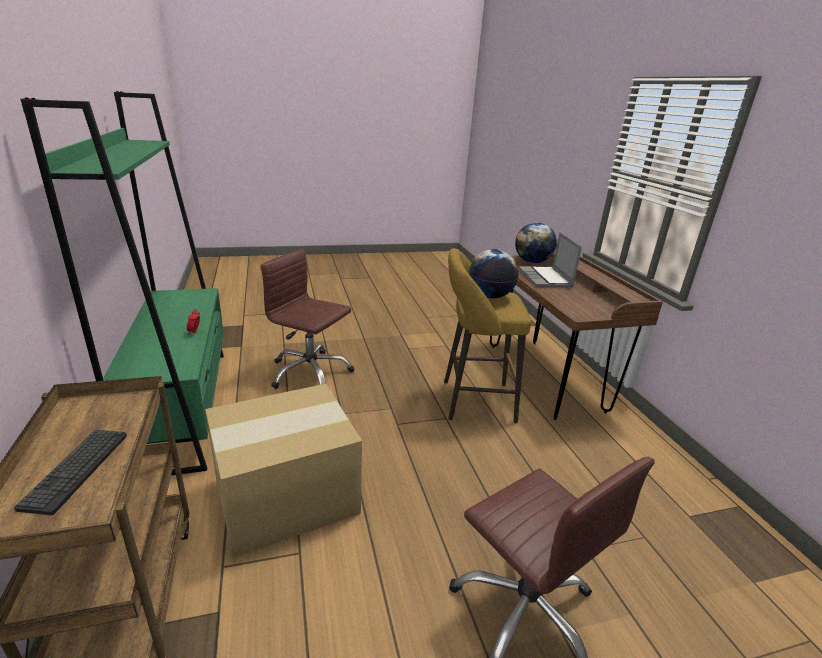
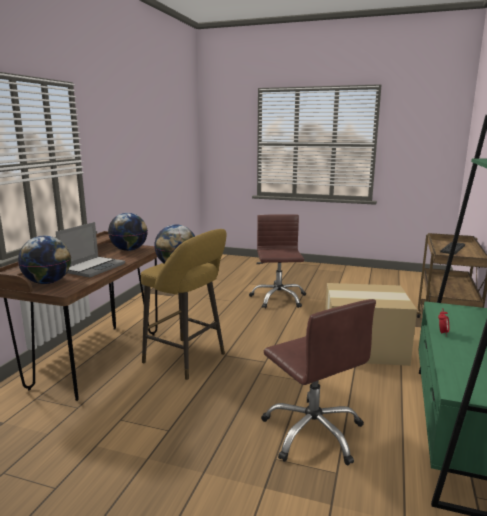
camera: 145 degrees left, 10 degrees down
none -> globe [108,213,148,251]

